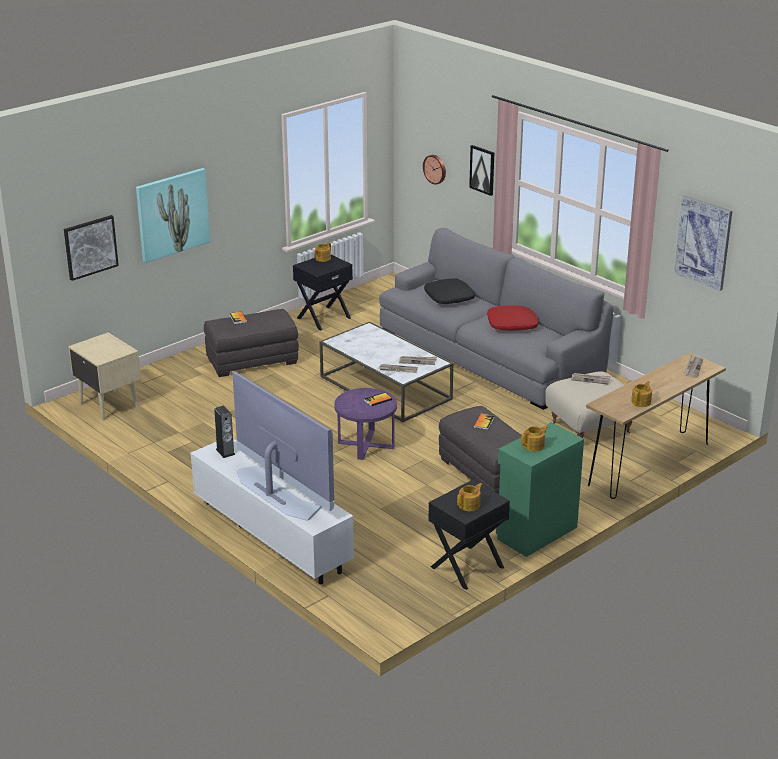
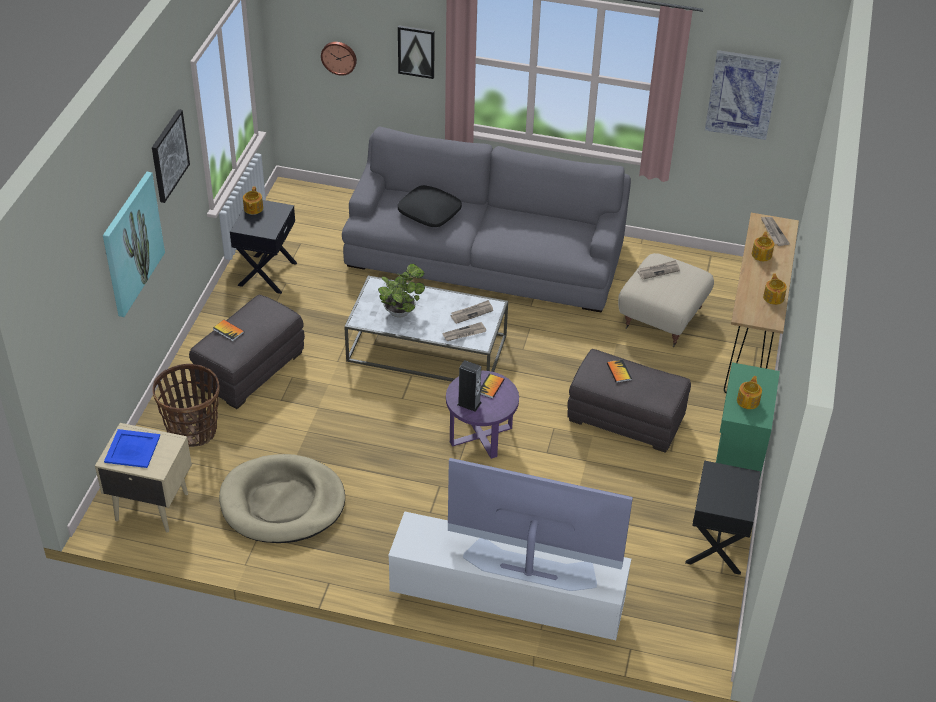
camera: 35 degrees left, 15 degrees up
picture [64,215,119,281] -> picture moved to [152,109,190,203]
speaker [214,406,235,458] -> speaker moved to [457,360,481,412]
teapot [457,483,482,511] -> teapot moved to [752,232,774,261]
red pillow [487,306,538,330] -> none
none -> blue tray [104,429,160,468]
none -> basket [152,364,220,447]
none -> beige dog bed [219,454,345,543]
none -> potted plant [378,264,425,318]

